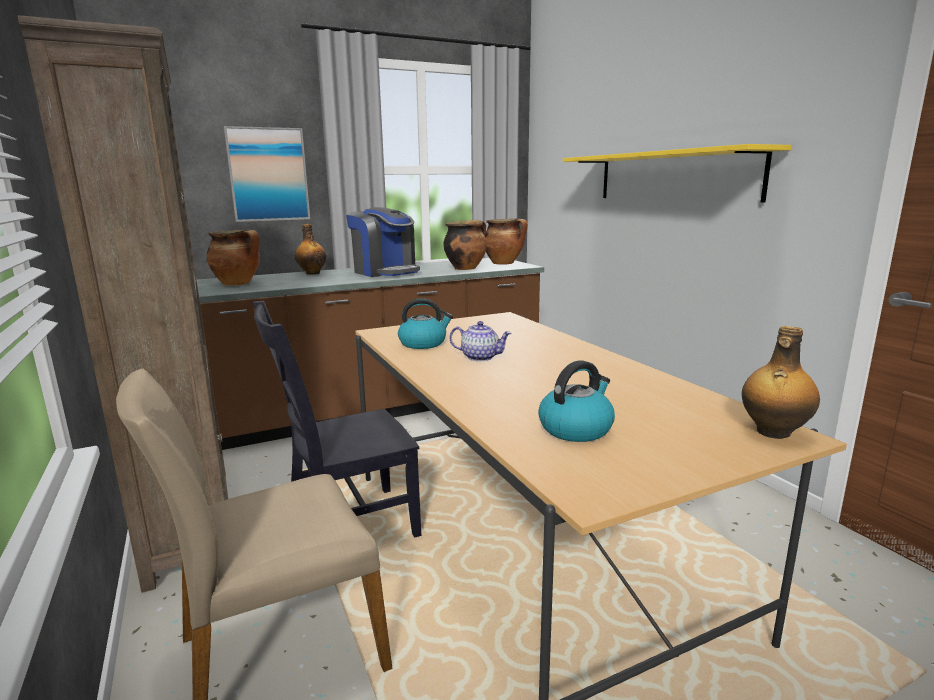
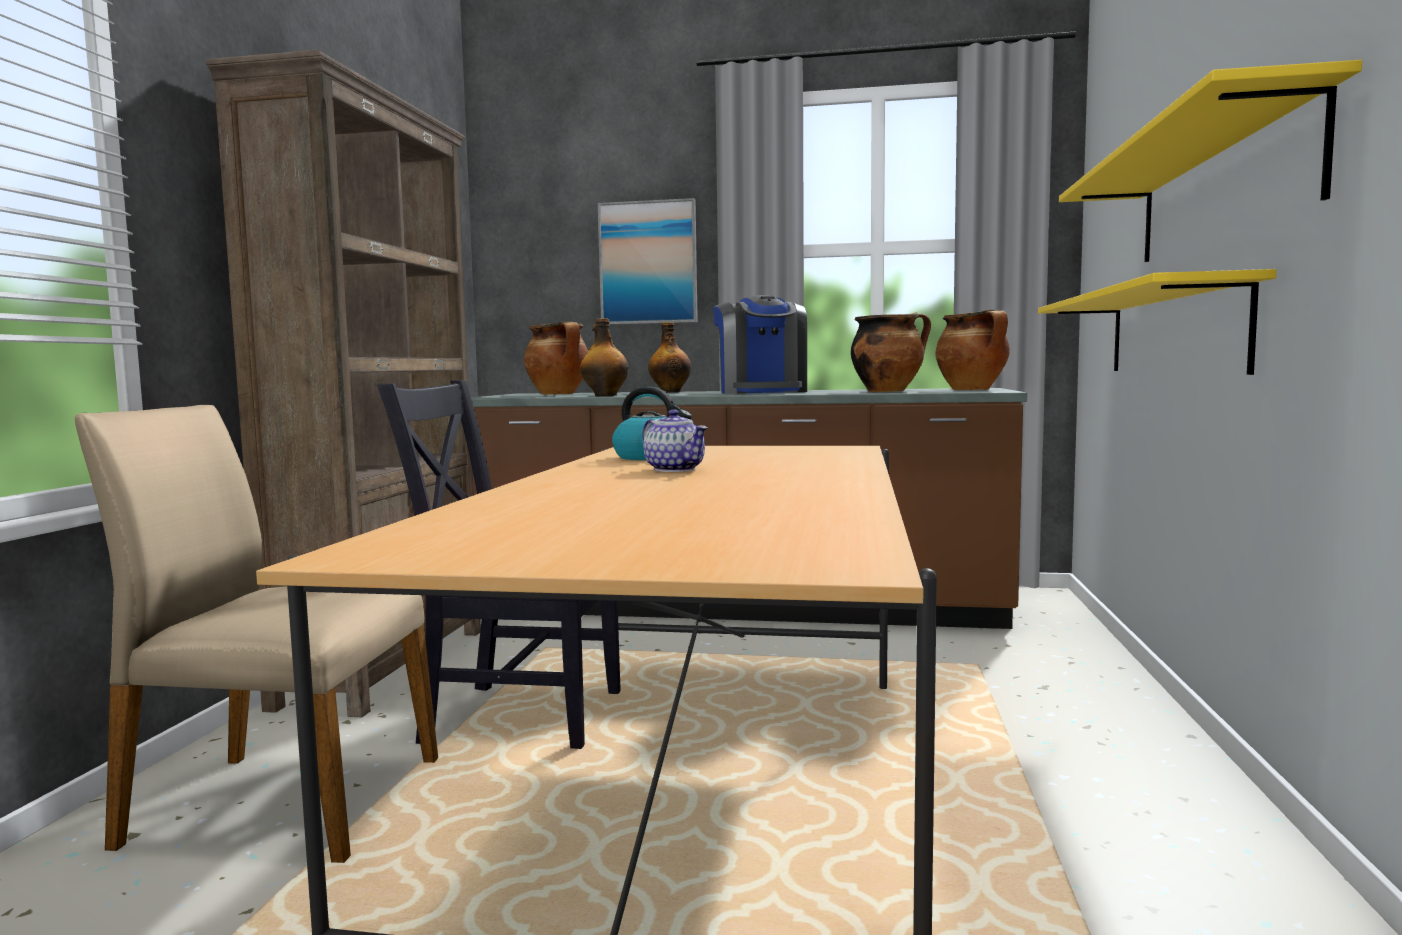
camera: 35 degrees right, 10 degrees down
kettle [538,360,615,442] -> none
bottle [742,326,820,439] -> bottle moved to [580,318,629,396]
none -> yellow shelf [1038,269,1277,375]

